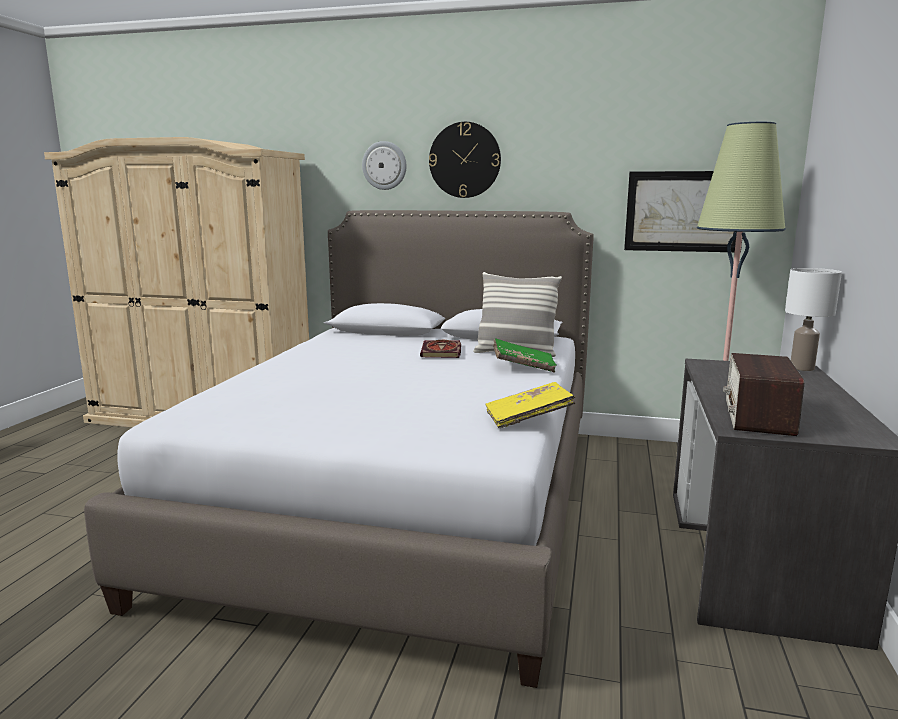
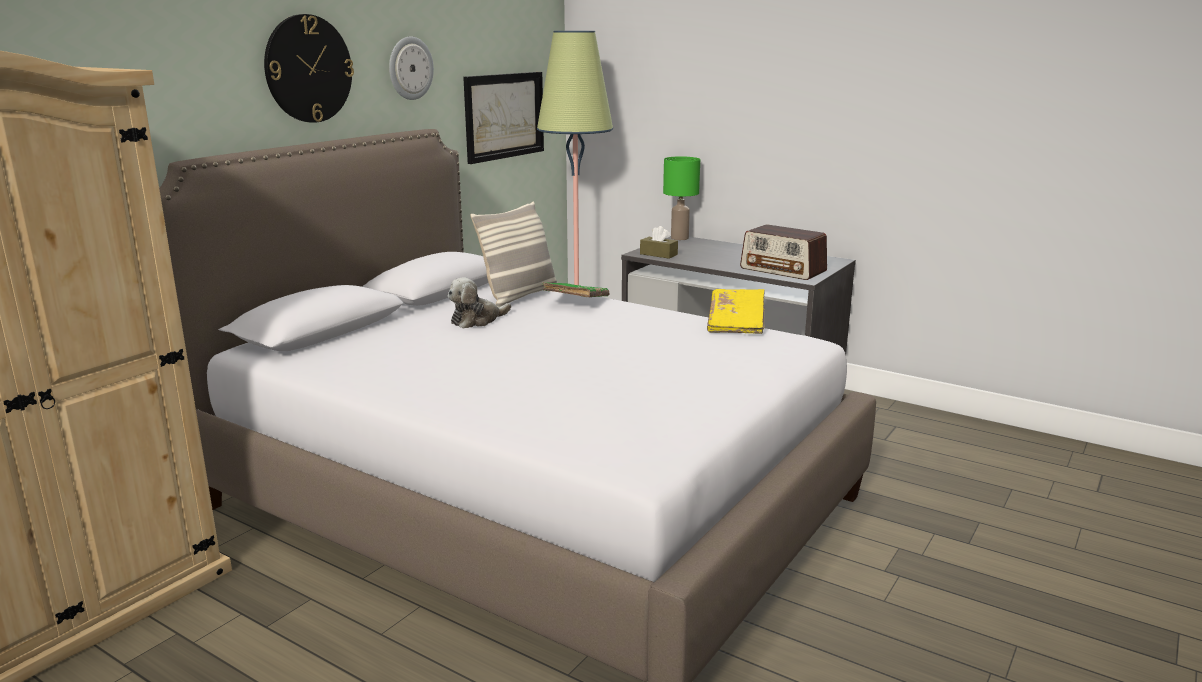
camera: 70 degrees left, 5 degrees up
wall clock [362,141,407,190] -> wall clock moved to [389,36,434,100]
book [420,340,461,358] -> plush toy [448,277,511,329]
white table lamp [785,268,842,371] -> green table lamp [663,156,700,240]
none -> brown tissue box [640,226,678,259]

